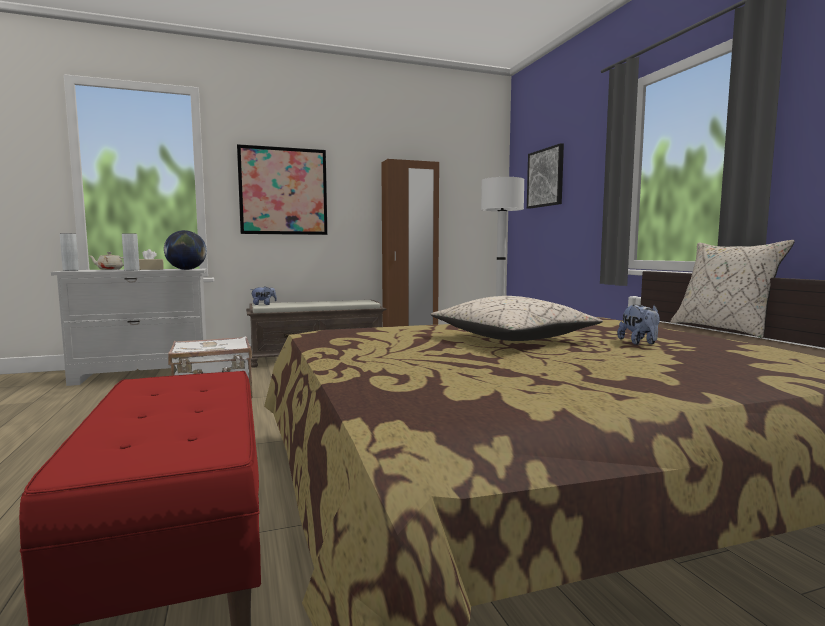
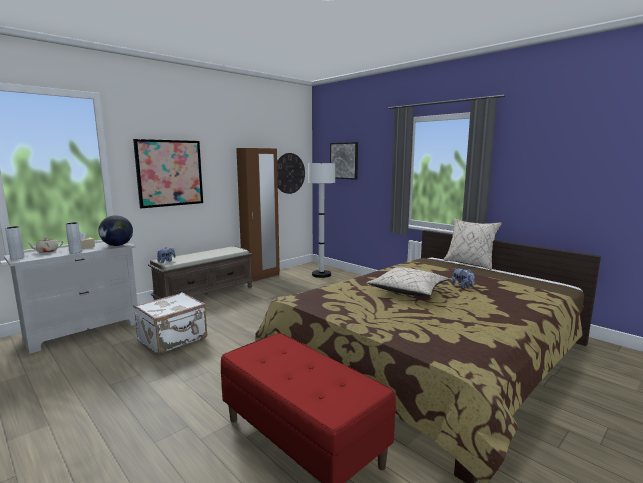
camera: 25 degrees left, 5 degrees up
none -> wall clock [277,153,305,194]

